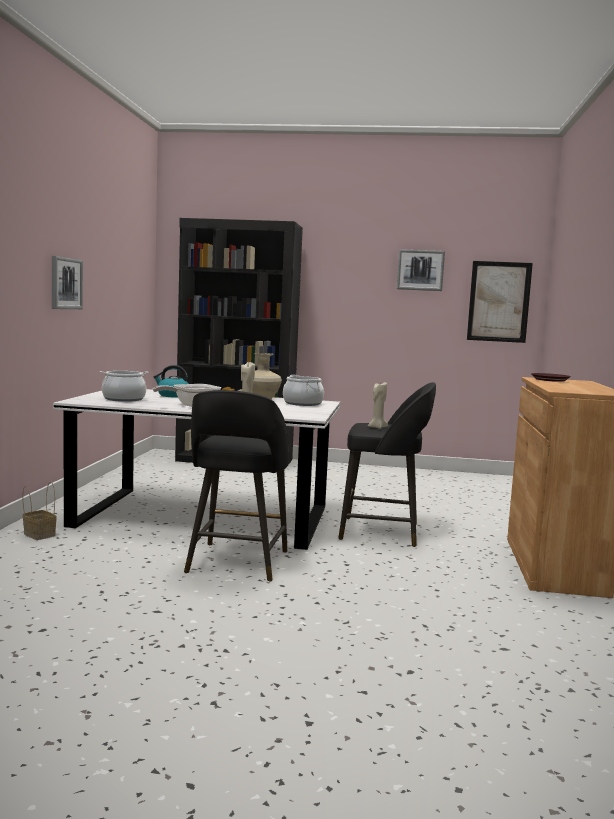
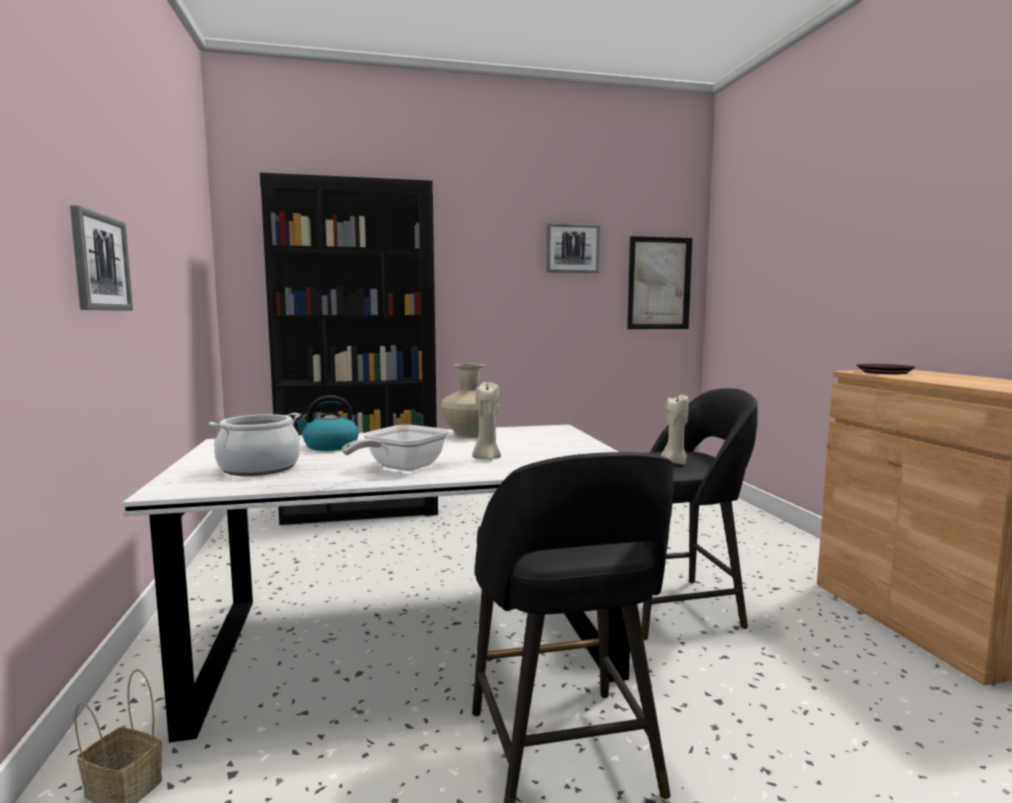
camera: 20 degrees left, 0 degrees up
cooking pot [283,375,324,406] -> none

